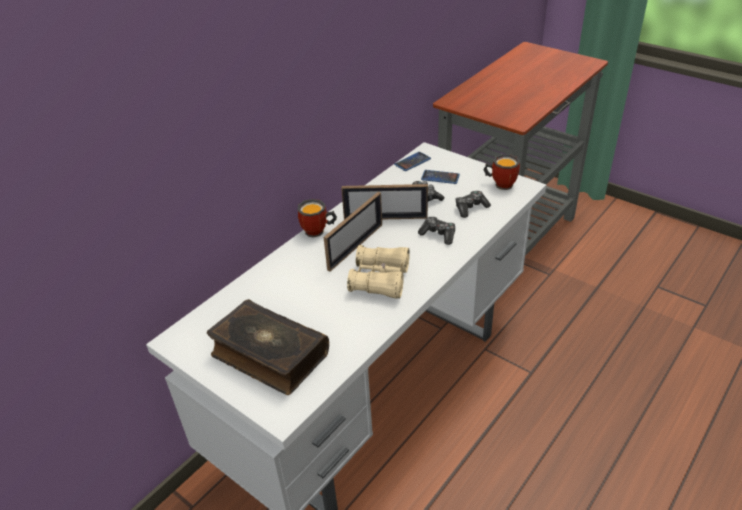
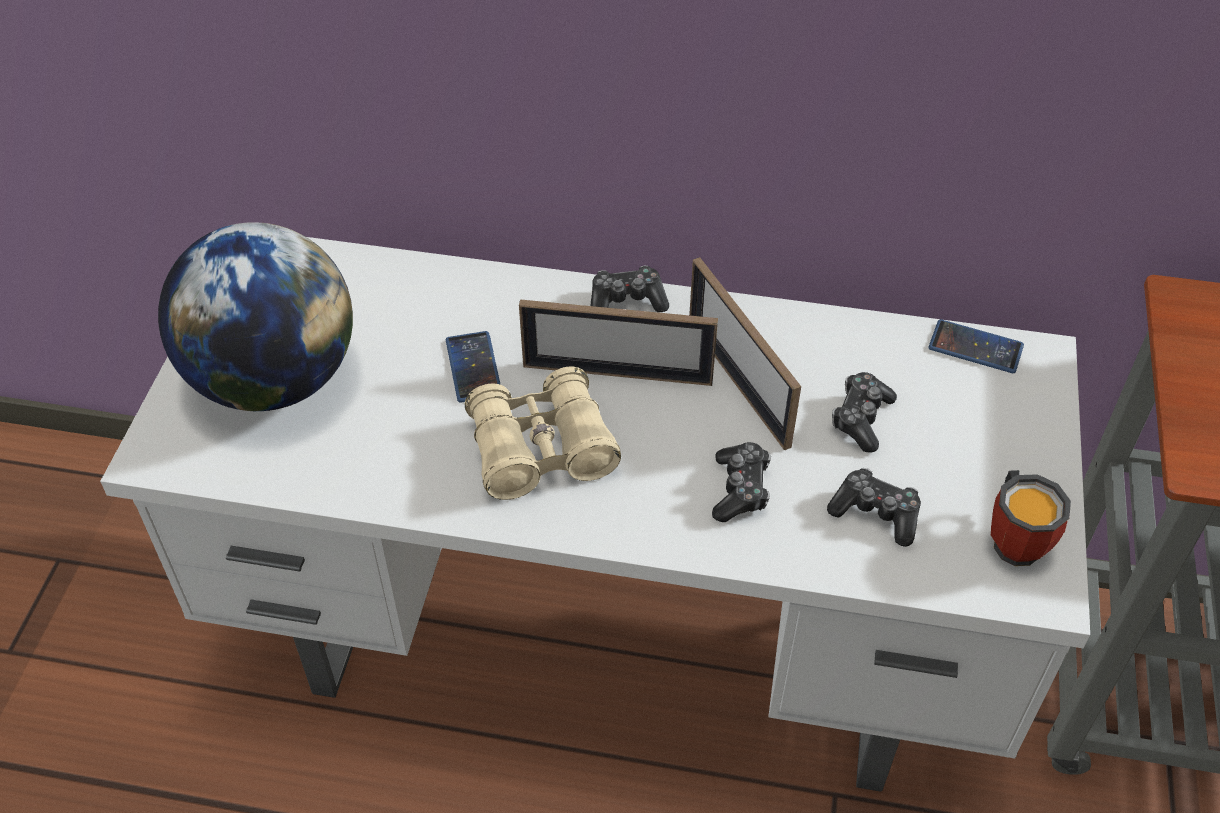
camera: 60 degrees right, 10 degrees up
book [207,299,329,395] -> globe [158,222,353,411]
mug [297,199,337,238] -> game controller [590,266,669,312]
phone [421,170,460,184] -> phone moved to [446,331,501,403]

